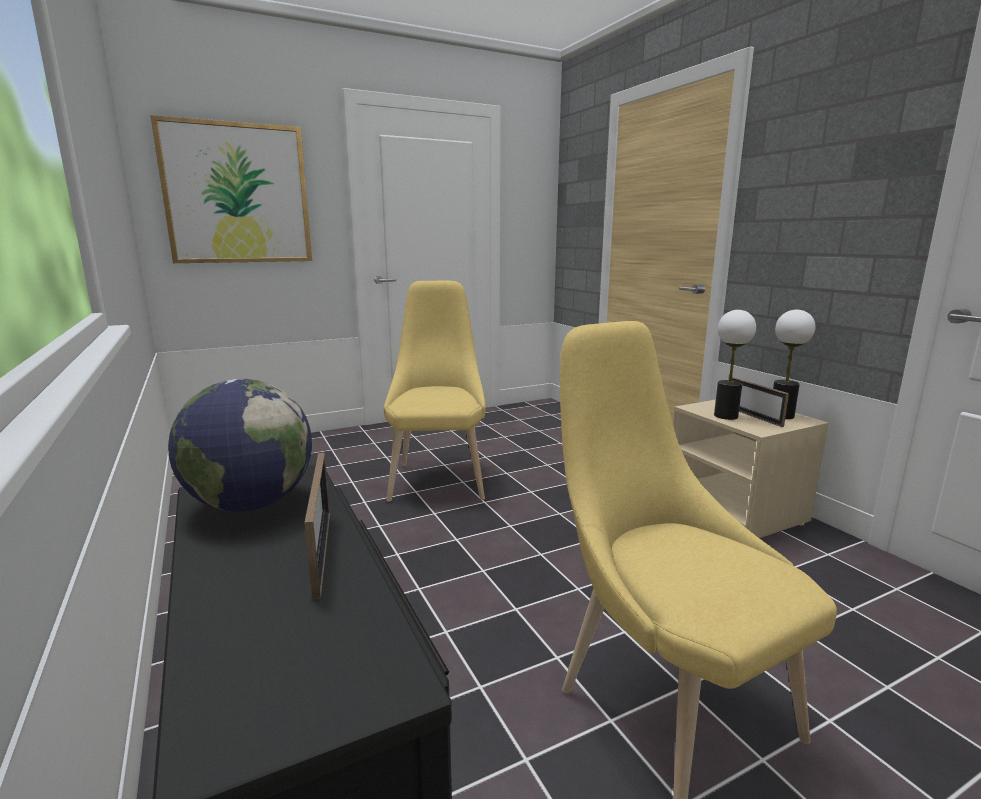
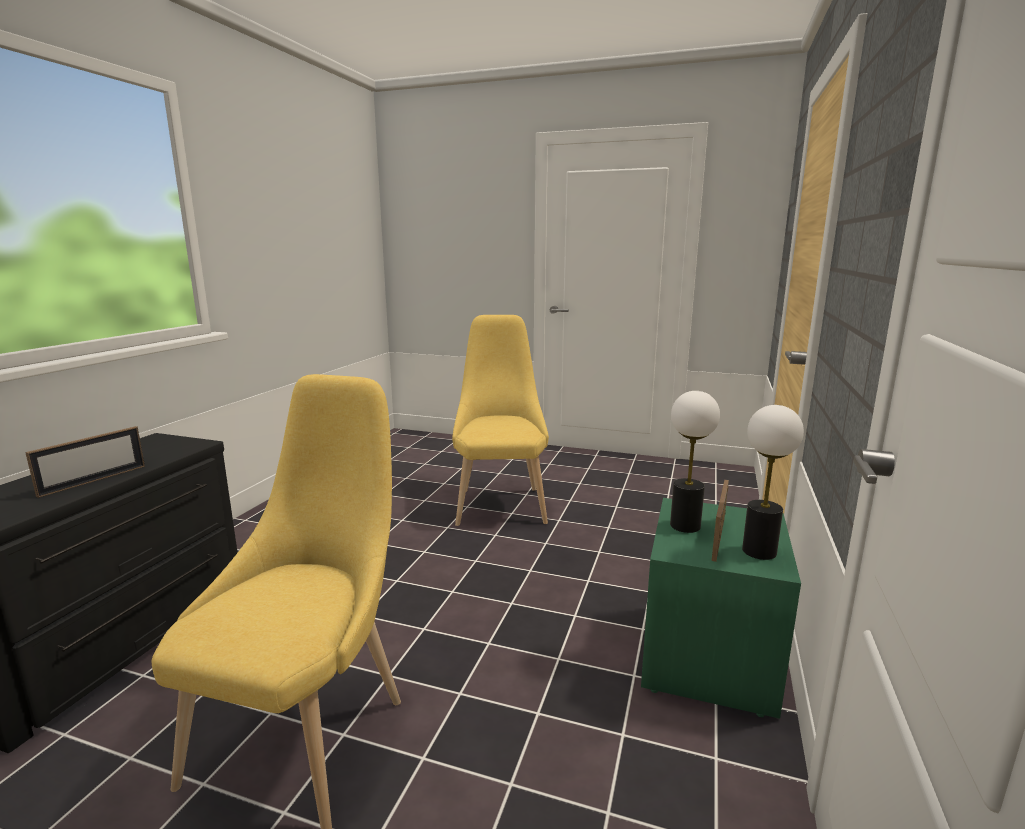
camera: 45 degrees right, 0 degrees up
picture [150,115,312,263] -> none
globe [168,379,312,512] -> none
yellow chair [383,281,486,502] -> yellow chair turned 45 degrees counterclockwise [452,315,549,526]
beige nightstand [673,400,829,538] -> green nightstand [641,498,801,719]

